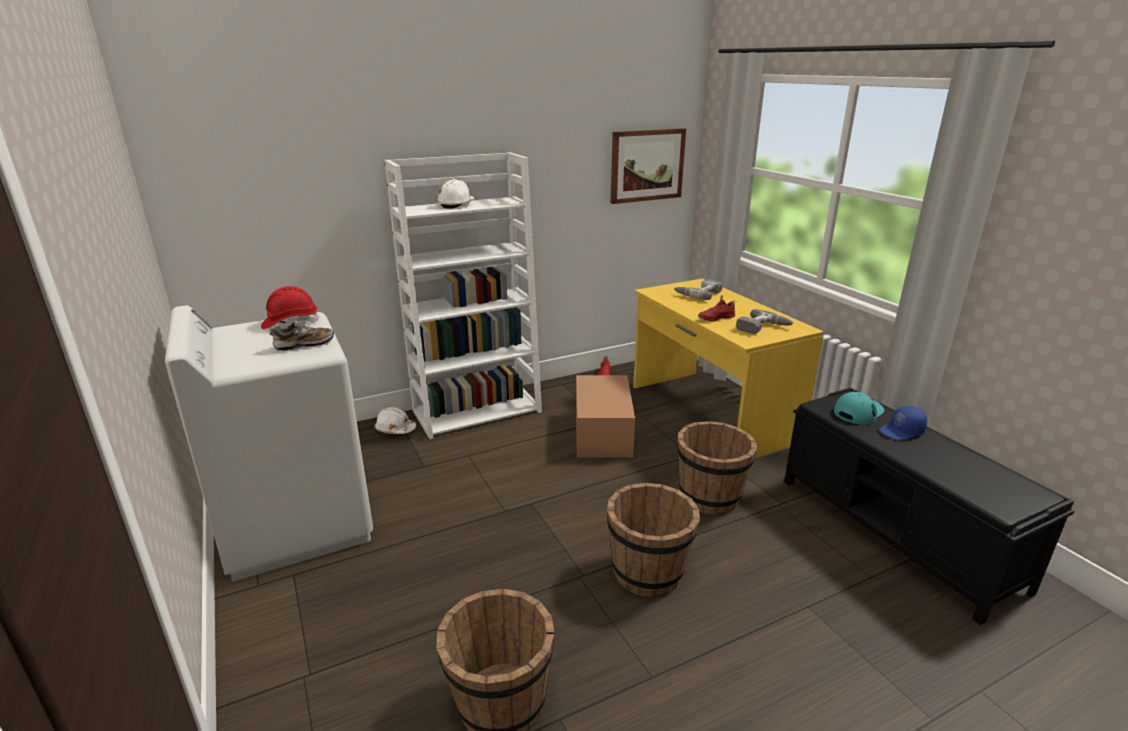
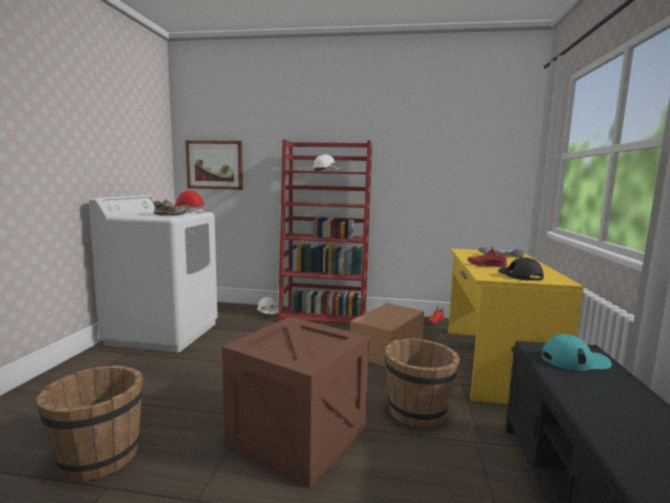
camera: 35 degrees right, 15 degrees down
white bookcase [384,152,542,439] -> red bookcase [278,139,372,325]
brown bucket [607,483,700,597] -> crate [222,317,369,488]
picture [611,128,686,204] -> picture moved to [185,140,243,190]
power drill [736,309,794,334] -> black cap [498,257,544,281]
blue cap [879,406,927,440] -> none

